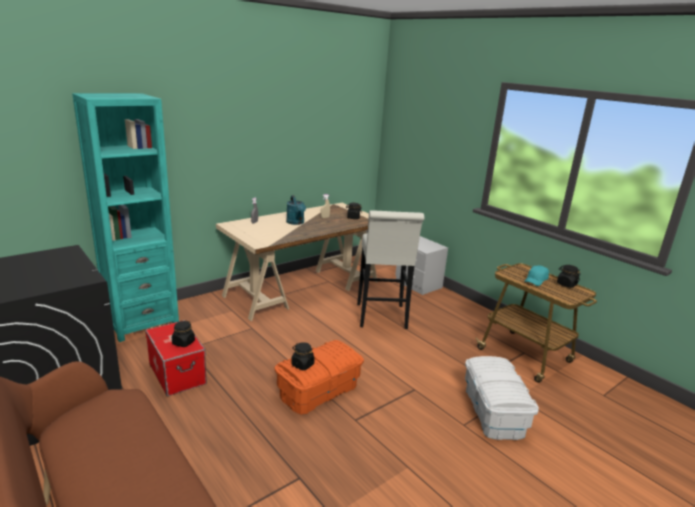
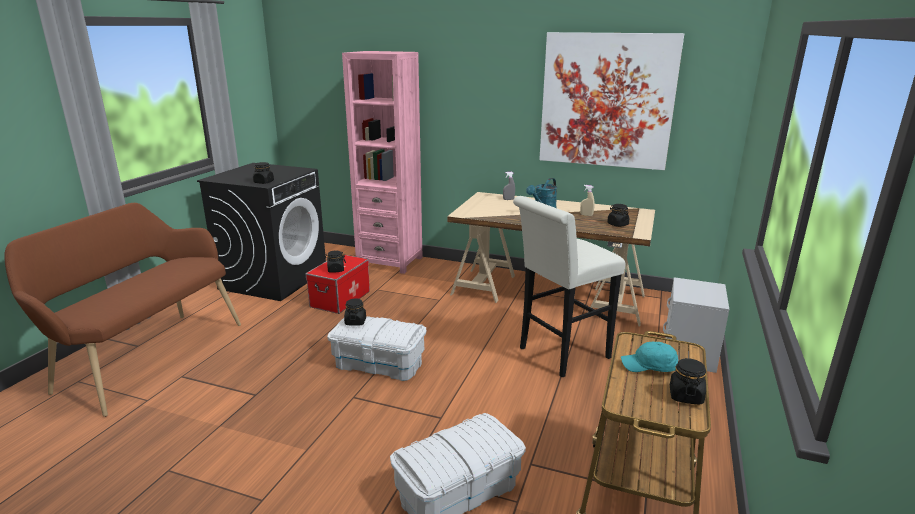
camera: 60 degrees right, 0 degrees up
turquoise bookcase [72,93,179,342] -> pink bookcase [342,51,423,274]
orange storage box [274,340,364,415] -> white storage box [327,316,426,381]
none -> black jar [253,162,274,184]
none -> picture [539,32,684,170]

